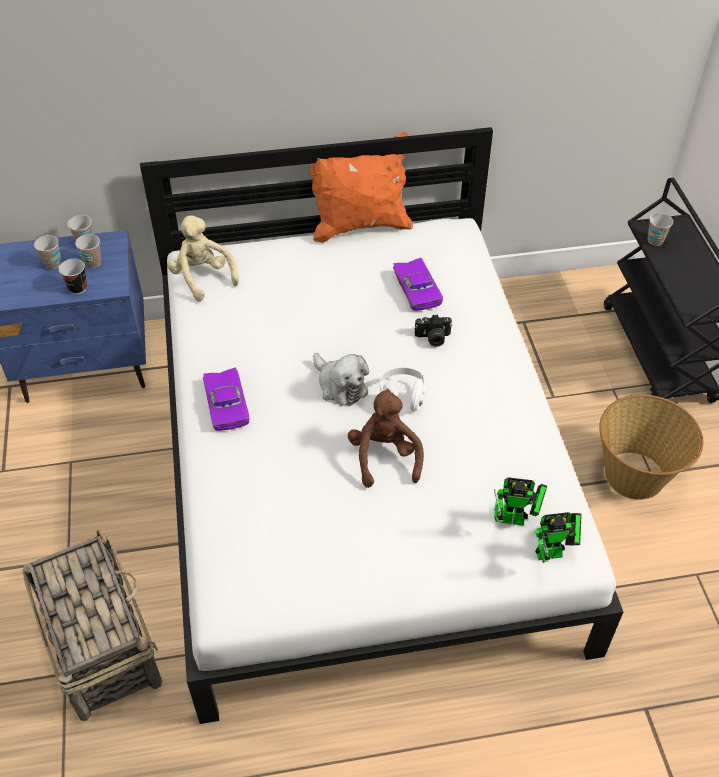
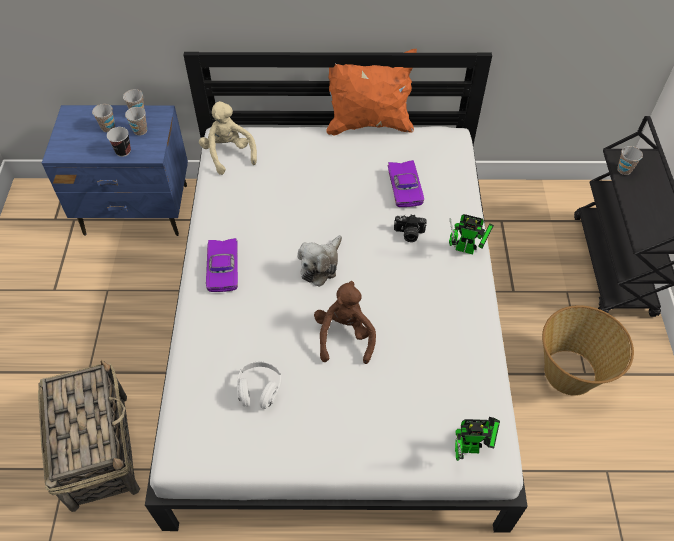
camera: 10 degrees right, 5 degrees up
plush toy [313,353,369,406] -> plush toy turned 60 degrees clockwise [297,235,342,287]
white headphones [380,367,426,411] -> white headphones moved to [237,361,282,409]
toy robot [494,477,547,525] -> toy robot moved to [449,214,494,254]

